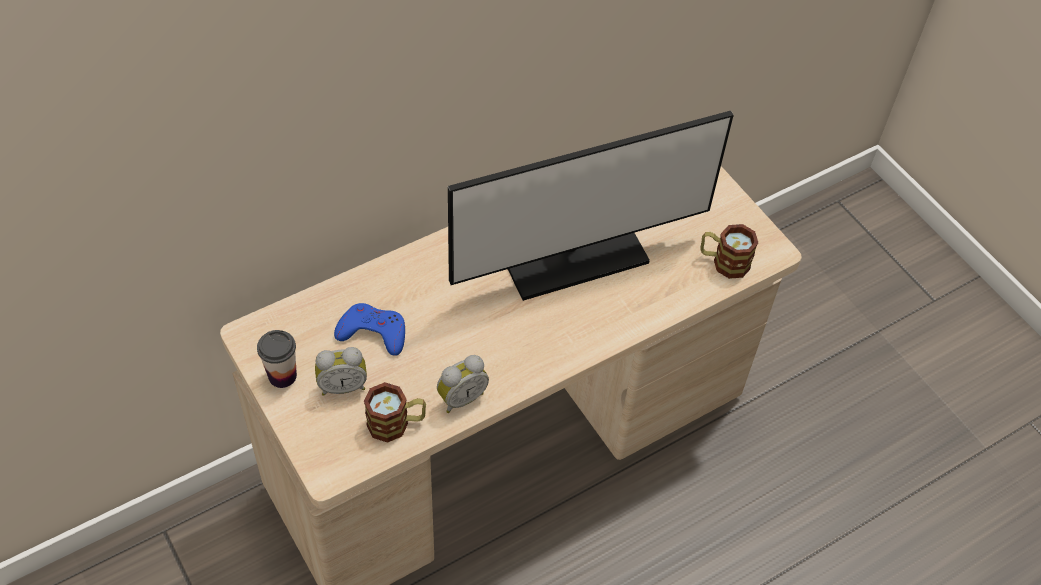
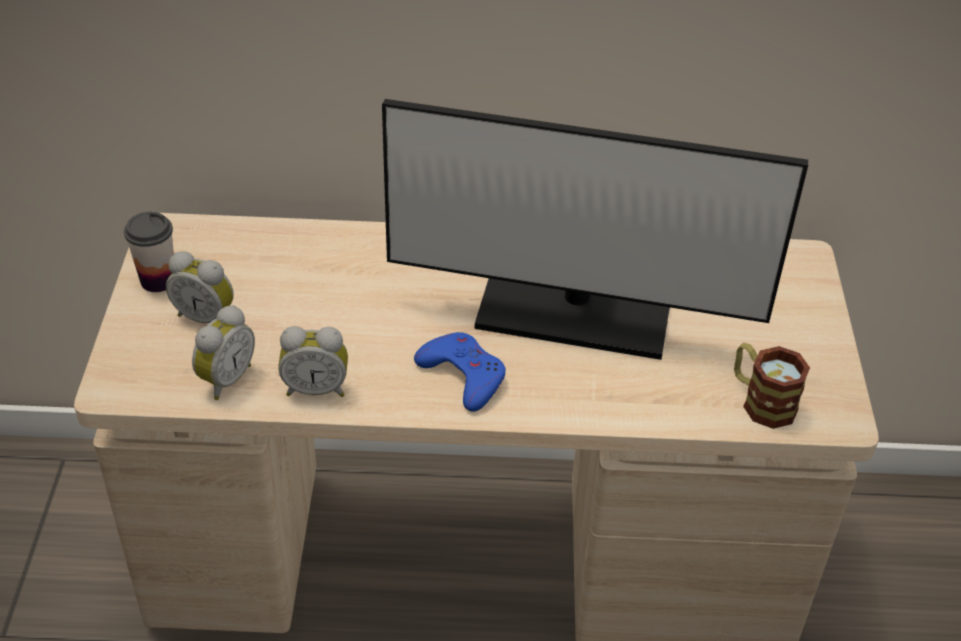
camera: 35 degrees right, 10 degrees down
blue game controller [334,303,405,356] -> blue game controller moved to [414,332,506,412]
mug [364,382,426,443] -> alarm clock [192,305,255,400]

